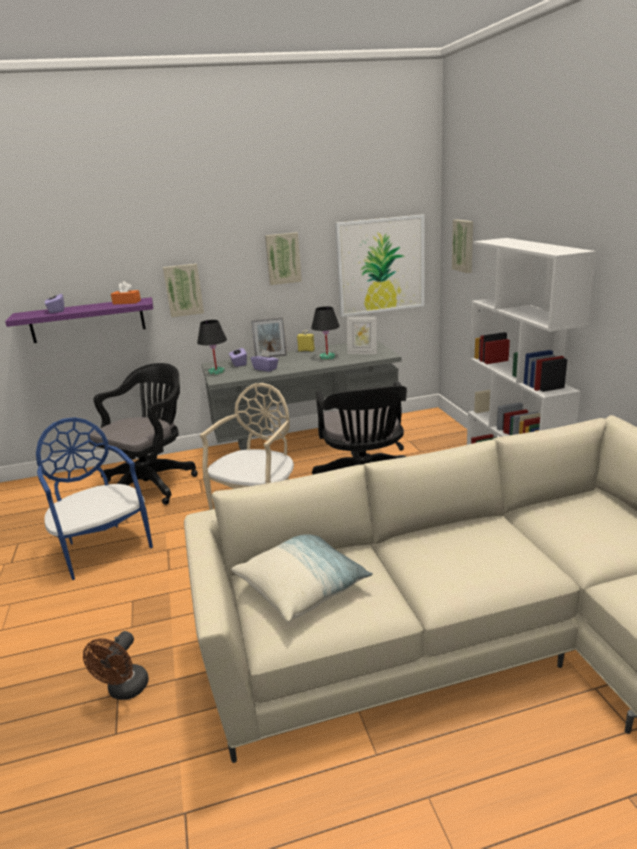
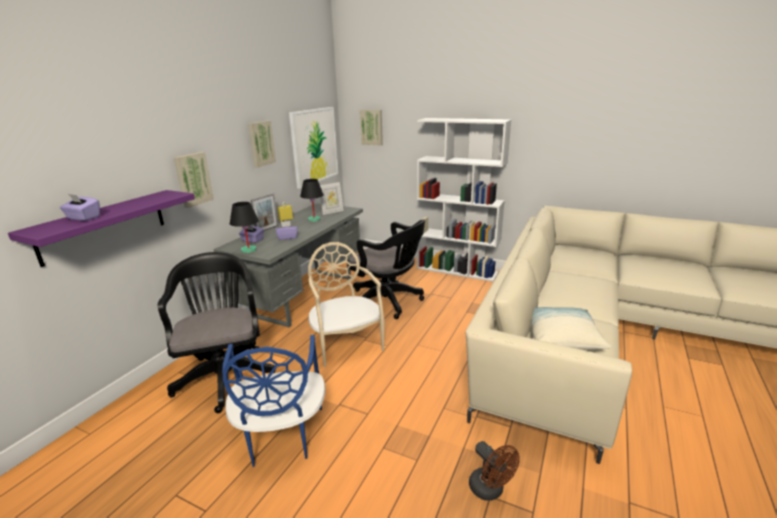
camera: 50 degrees left, 0 degrees up
blue chair [36,417,153,580] -> blue chair turned 105 degrees counterclockwise [222,335,325,467]
orange tissue box [111,281,141,305] -> none

